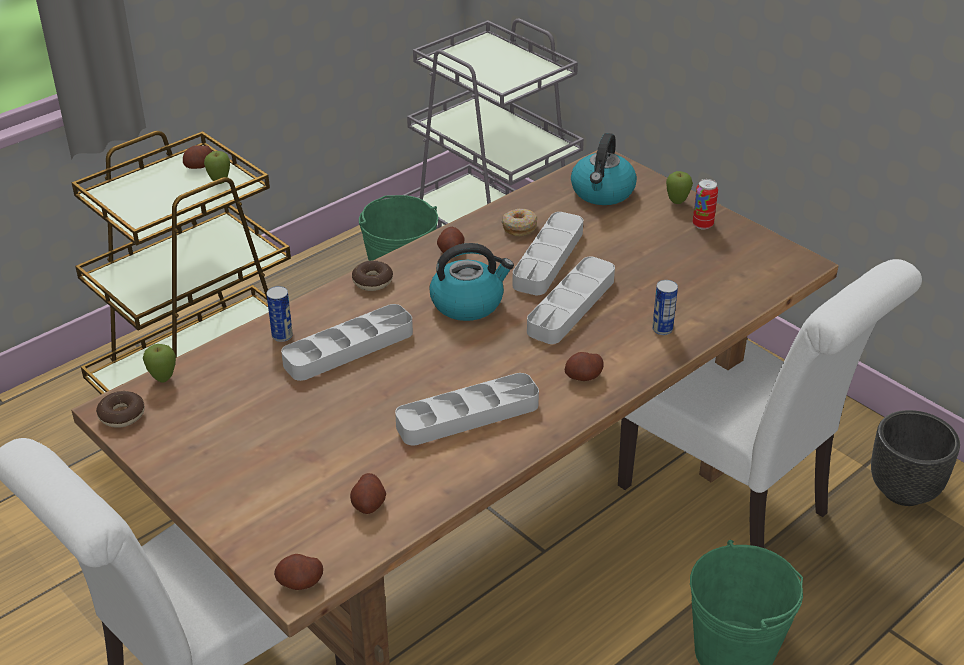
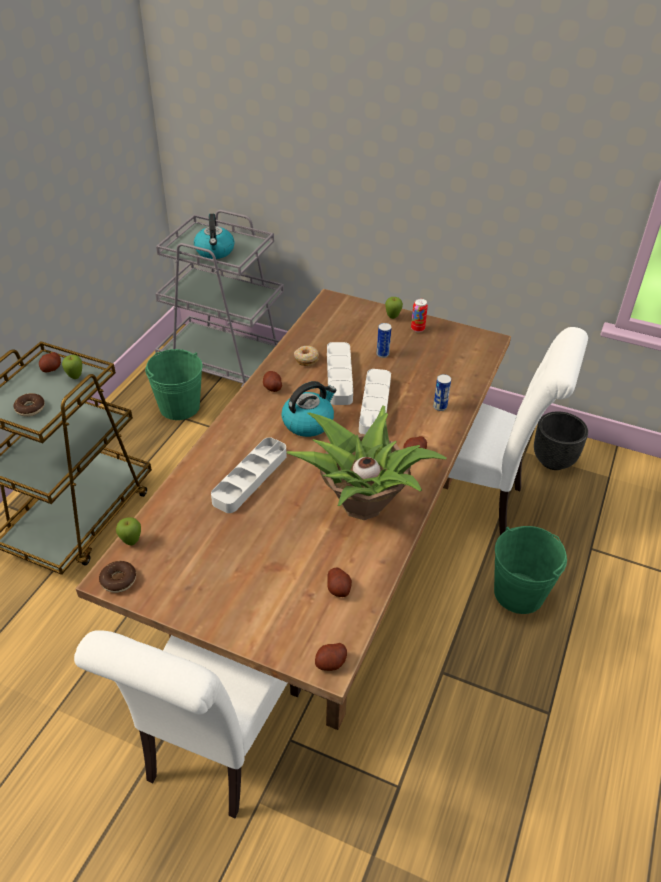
camera: 25 degrees left, 5 degrees up
can [266,286,293,342] -> can moved to [376,323,392,358]
donut [352,260,393,291] -> donut moved to [14,393,45,417]
grey tray [395,373,539,446] -> potted plant [287,405,447,520]
kettle [571,133,637,205] -> kettle moved to [194,214,235,259]

